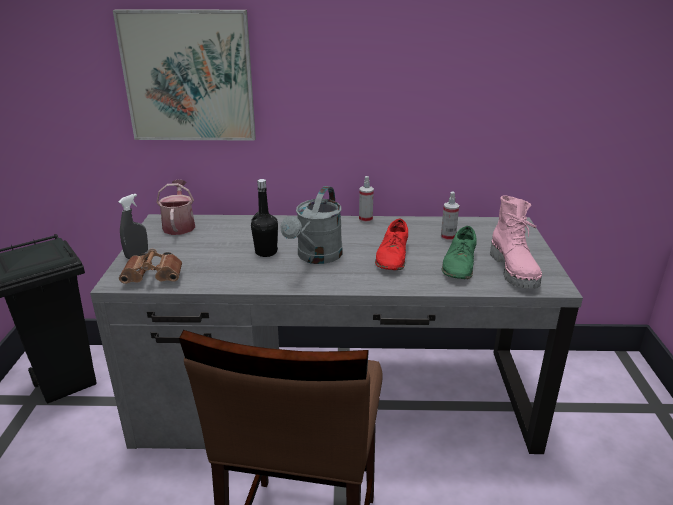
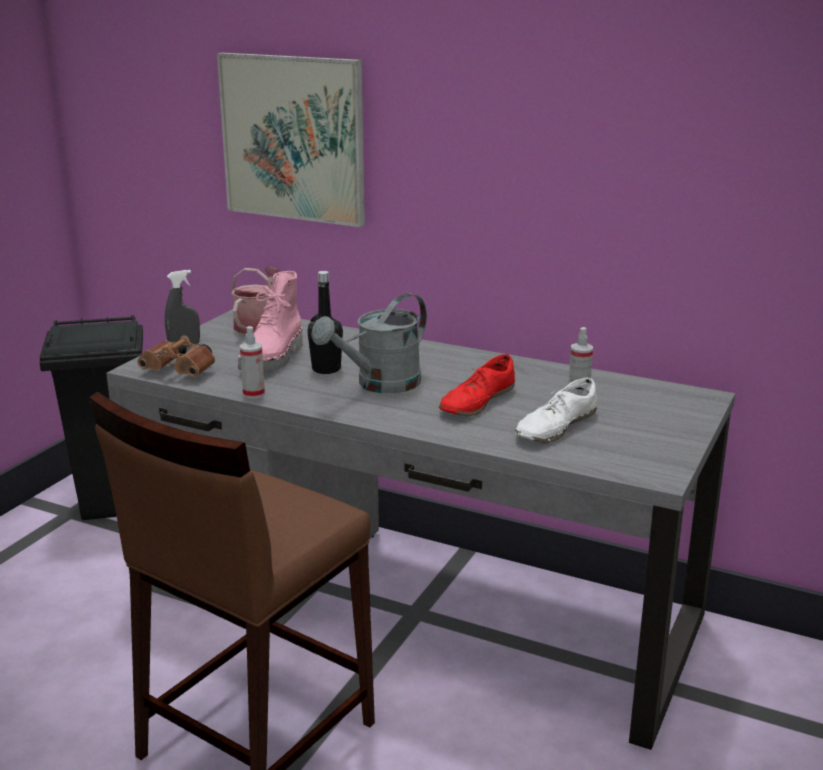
camera: 25 degrees right, 5 degrees down
spray bottle [359,176,374,223] -> spray bottle moved to [240,326,265,399]
green shoe [442,226,477,279] -> white shoe [515,377,597,443]
pink boot [490,195,542,288] -> pink boot moved to [238,271,303,371]

